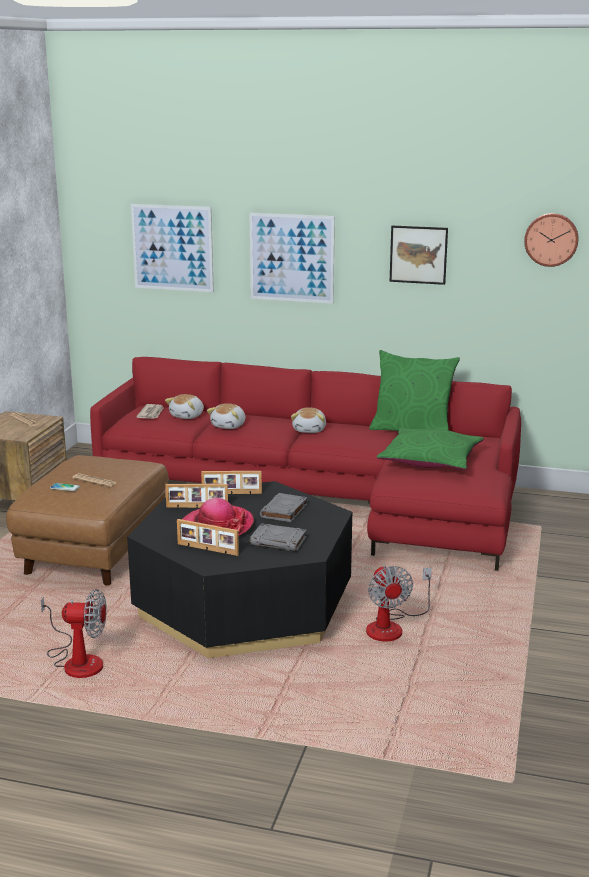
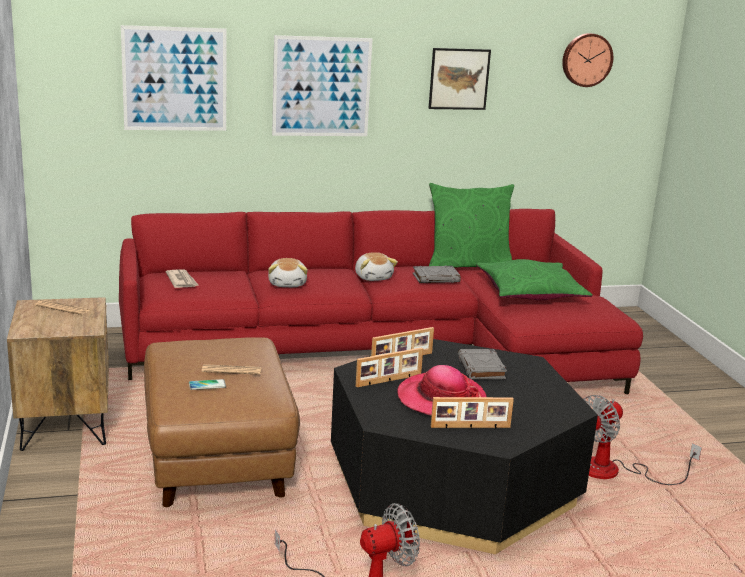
camera: 30 degrees left, 0 degrees up
plush toy [165,394,204,419] -> none
grey book [250,524,307,551] -> grey book moved to [413,265,461,283]
fan [366,565,432,642] -> fan turned 90 degrees clockwise [583,395,702,485]

